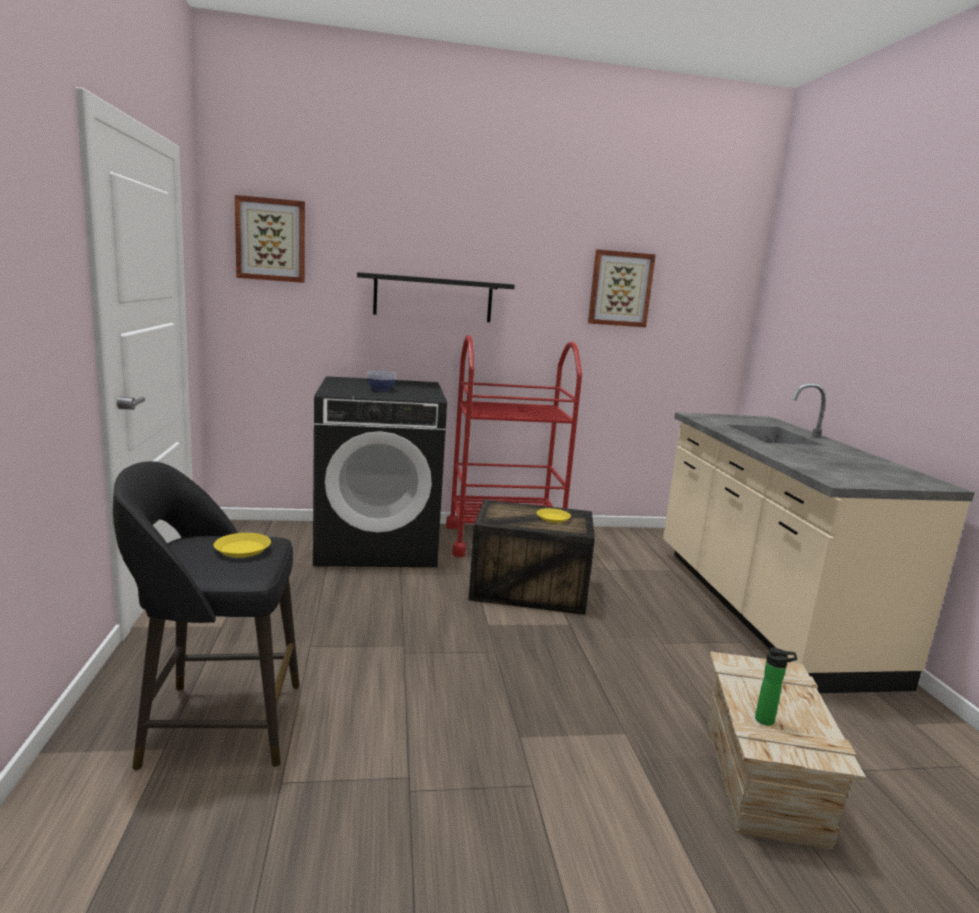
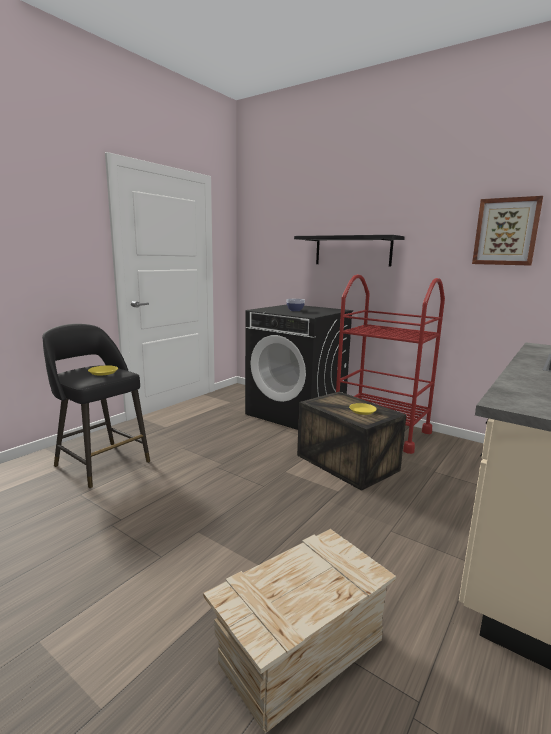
camera: 45 degrees right, 0 degrees up
picture [235,195,305,283] -> none
bottle [755,647,797,726] -> none

